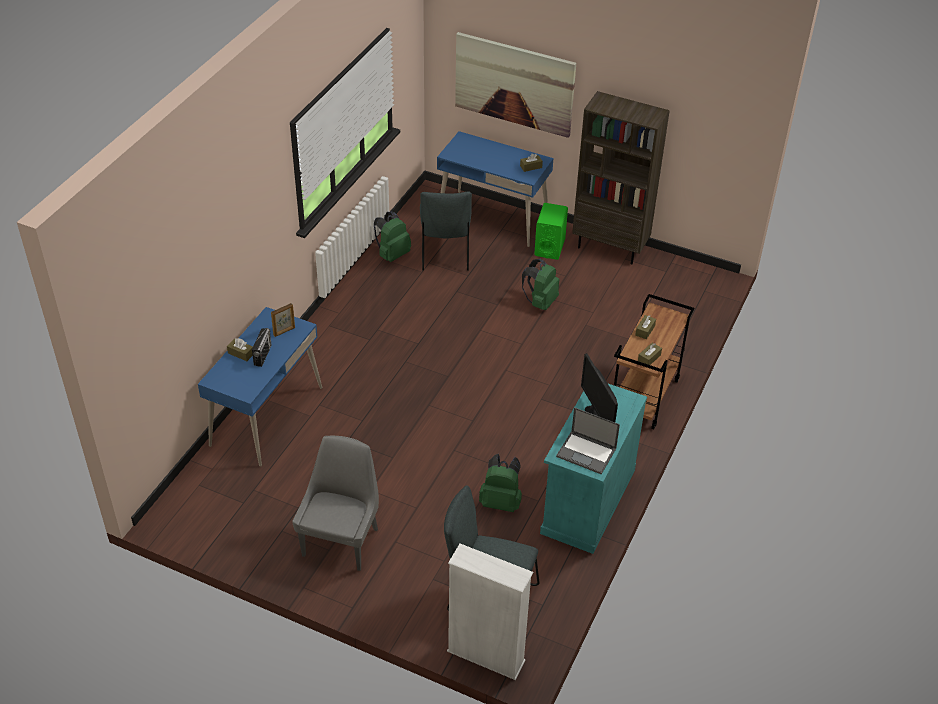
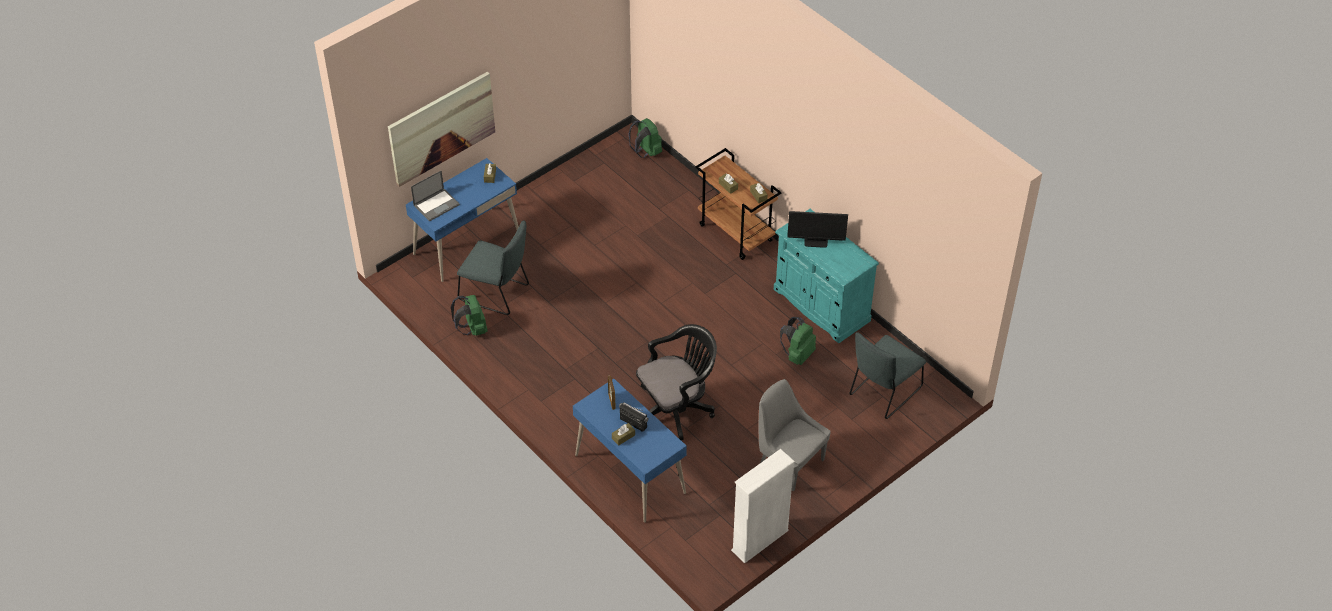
camera: 65 degrees left, 5 degrees up
white bookcase [447,544,533,680] -> white bookcase moved to [731,449,795,563]
green backpack [522,259,559,310] -> green backpack moved to [629,118,662,158]
green speaker [534,203,568,260] -> none
laptop [556,407,620,474] -> laptop moved to [411,170,460,222]
brown bookcase [572,91,670,265] -> none
none -> black office chair [636,324,717,441]

